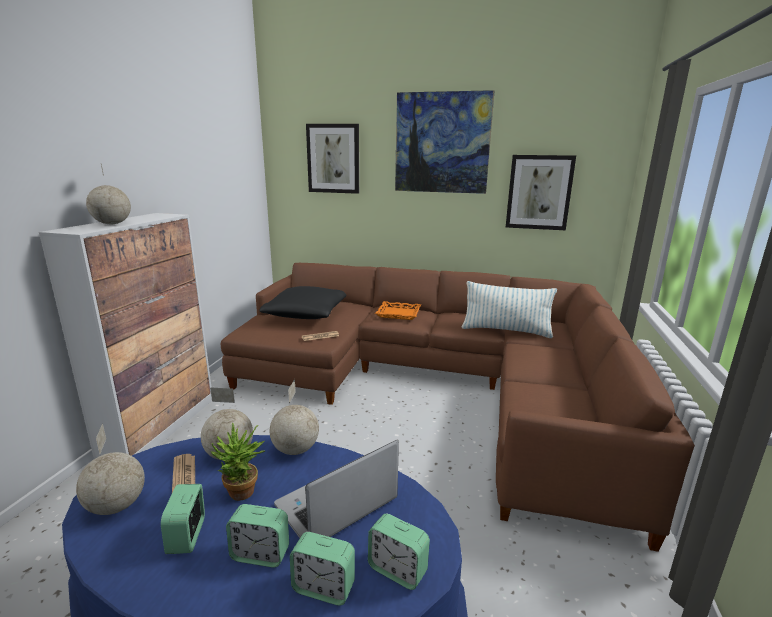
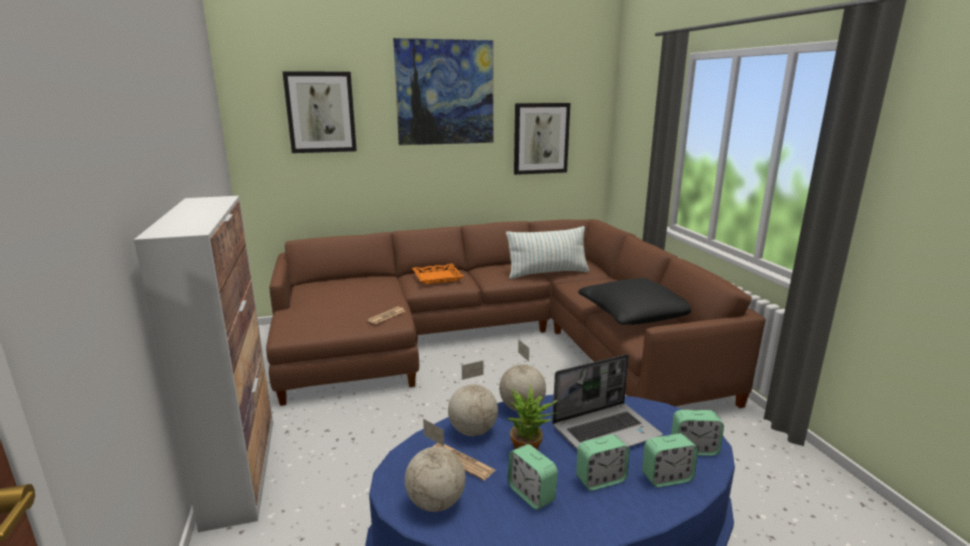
camera: 30 degrees left, 0 degrees up
globe [86,163,131,224] -> none
black pillow [259,286,346,319] -> black pillow moved to [578,278,691,325]
laptop [274,440,399,538] -> laptop turned 135 degrees counterclockwise [552,354,663,450]

